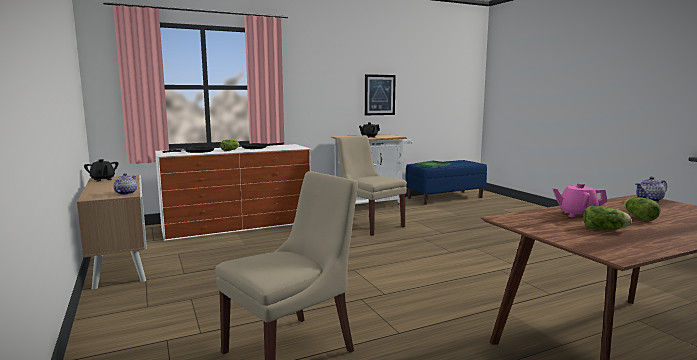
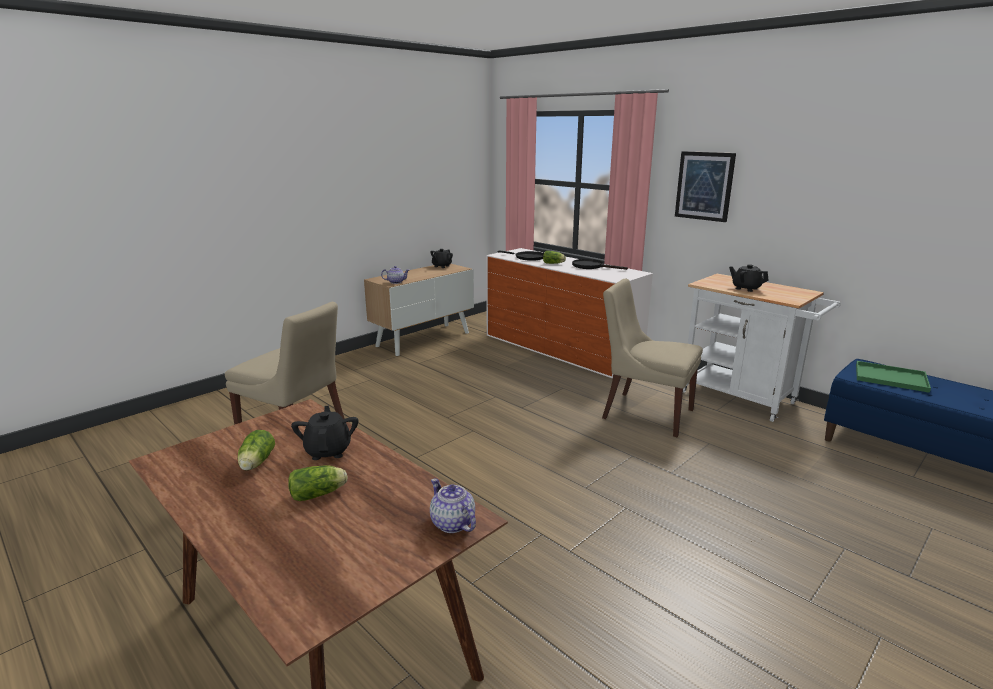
camera: 70 degrees right, 10 degrees up
beige chair [337,135,407,236] -> beige chair turned 90 degrees counterclockwise [602,279,703,437]
picture [365,74,396,115] -> picture moved to [675,151,736,222]
pink teapot [553,183,608,217] -> black teapot [291,406,358,460]

